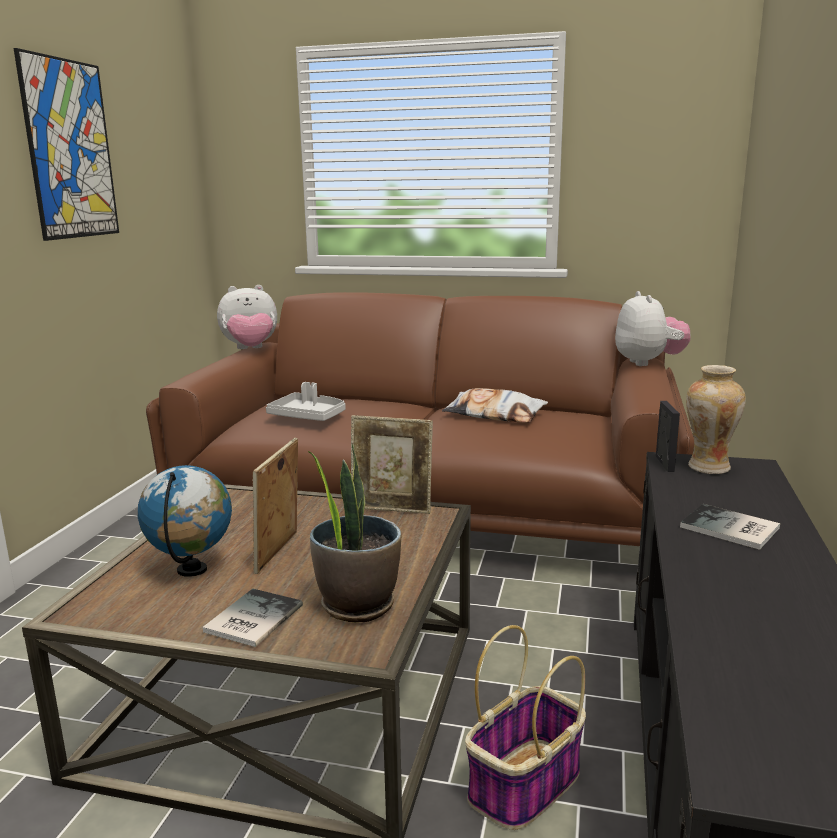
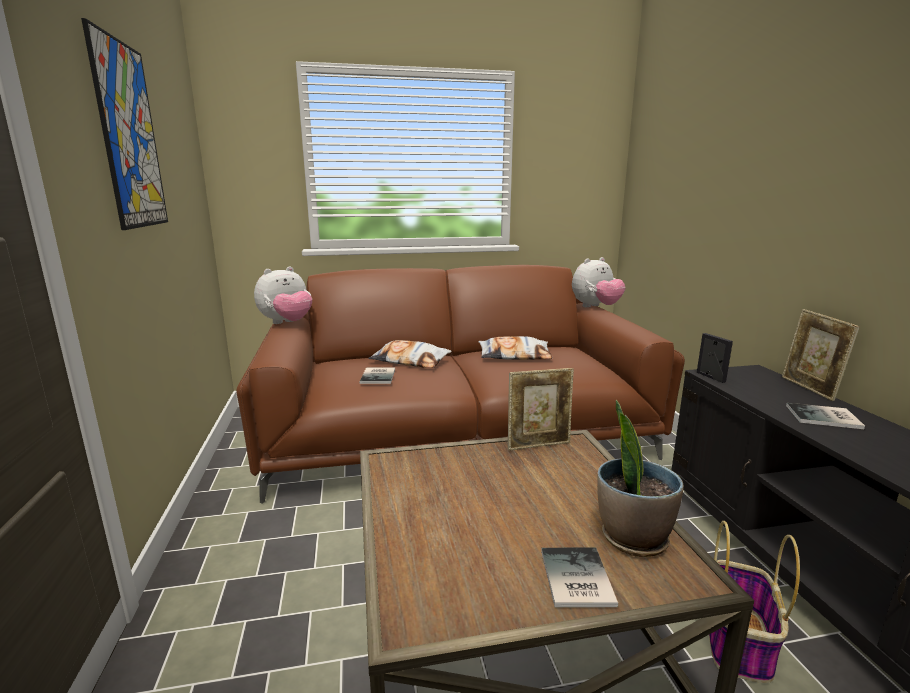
camera: 25 degrees left, 0 degrees up
globe [138,465,232,577] -> none
picture frame [252,438,298,574] -> picture frame moved to [782,309,860,401]
grey tray [266,382,346,421] -> book [359,367,395,384]
plush toy [615,291,690,366] -> plush toy turned 90 degrees clockwise [572,257,626,307]
vase [686,365,746,474] -> none
none -> pillow [368,340,452,368]

